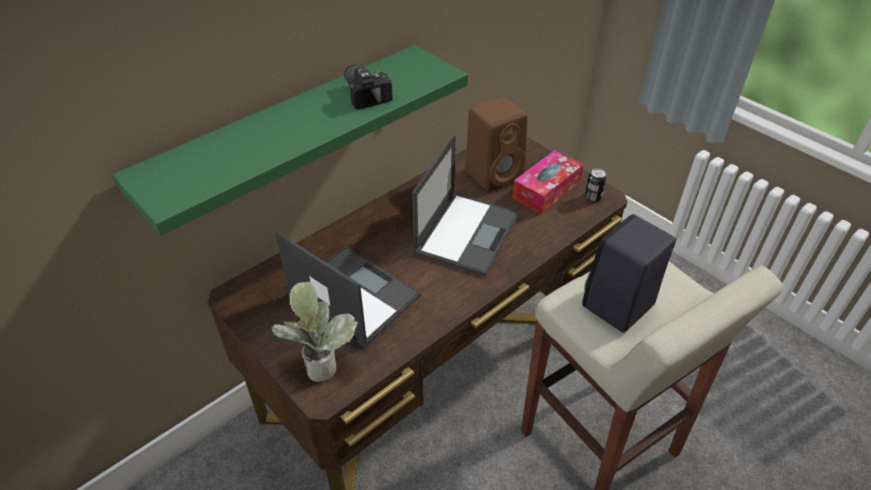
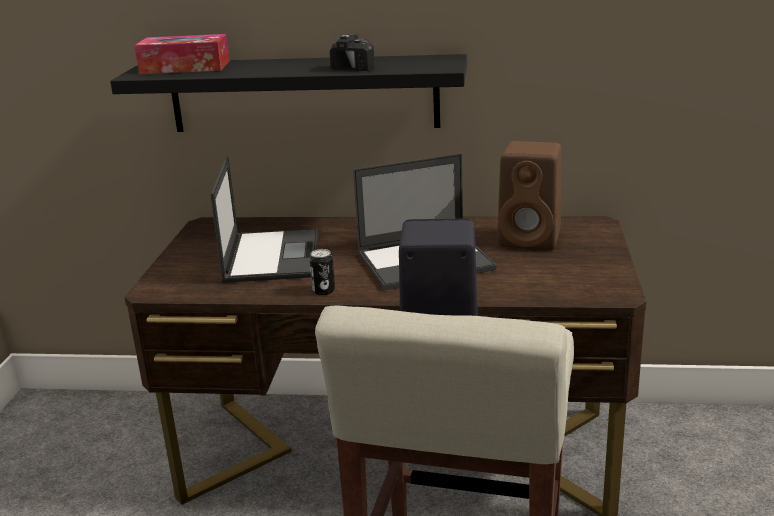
camera: 50 degrees right, 20 degrees down
green shelf [112,45,468,236] -> black shelf [110,54,467,132]
potted plant [271,282,358,382] -> none
tissue box [512,150,584,214] -> tissue box moved to [134,34,229,74]
can [585,168,607,202] -> can moved to [309,249,335,295]

